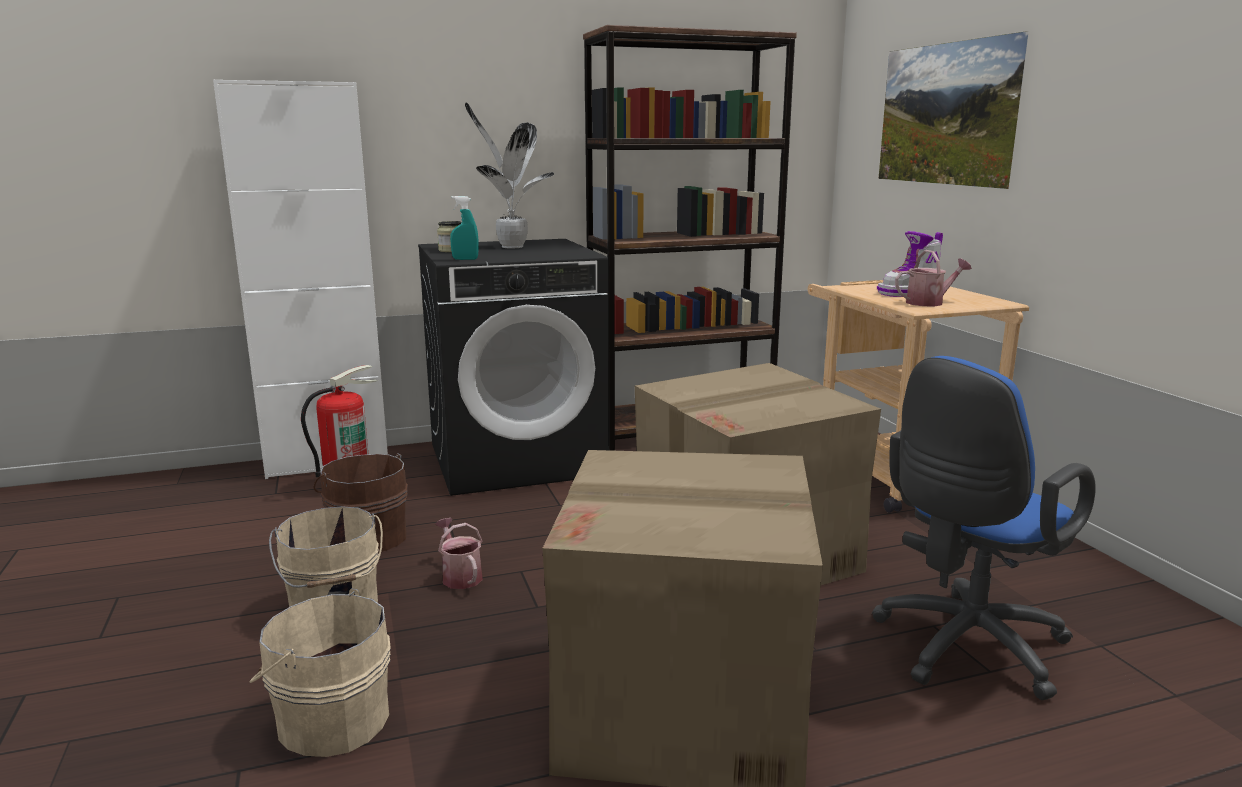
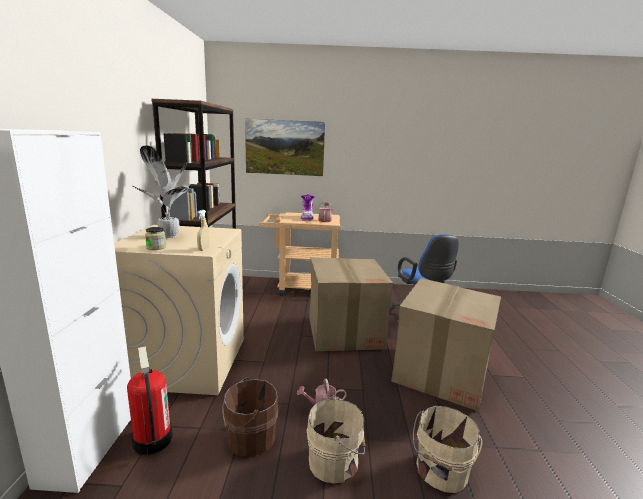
camera: 70 degrees left, 0 degrees up
black washing machine [418,239,609,496] -> beige washing machine [114,225,244,395]
turquoise spray bottle [450,196,479,260] -> beige spray bottle [197,210,210,251]

